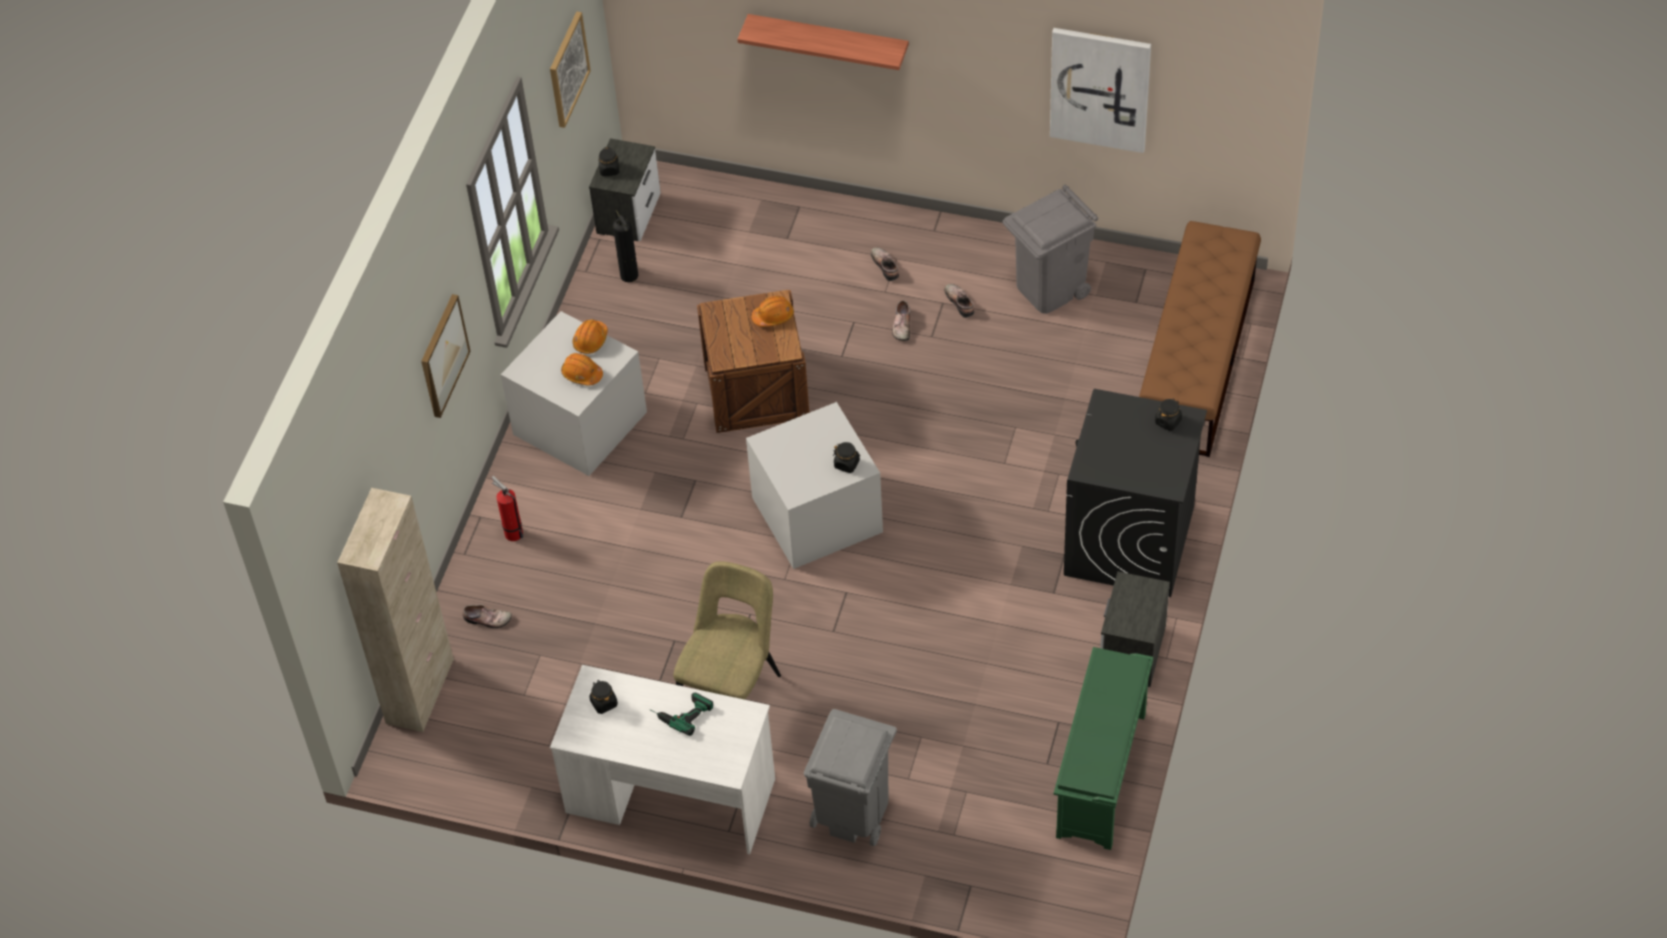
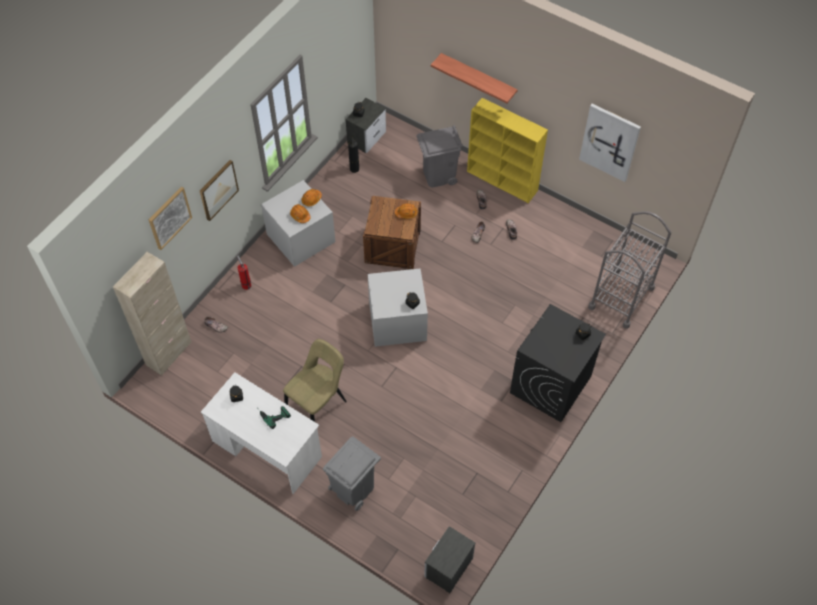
camera: 15 degrees right, 5 degrees up
picture [550,12,591,128] -> picture moved to [149,187,192,250]
grey trash can [1003,185,1098,314] -> grey trash can moved to [416,125,463,187]
green shoe rack [1053,647,1153,850] -> none
nightstand [1100,571,1170,687] -> nightstand moved to [424,526,475,593]
brown bench [1139,221,1261,457] -> grey cart [588,211,671,329]
none -> yellow bookcase [467,98,548,203]

